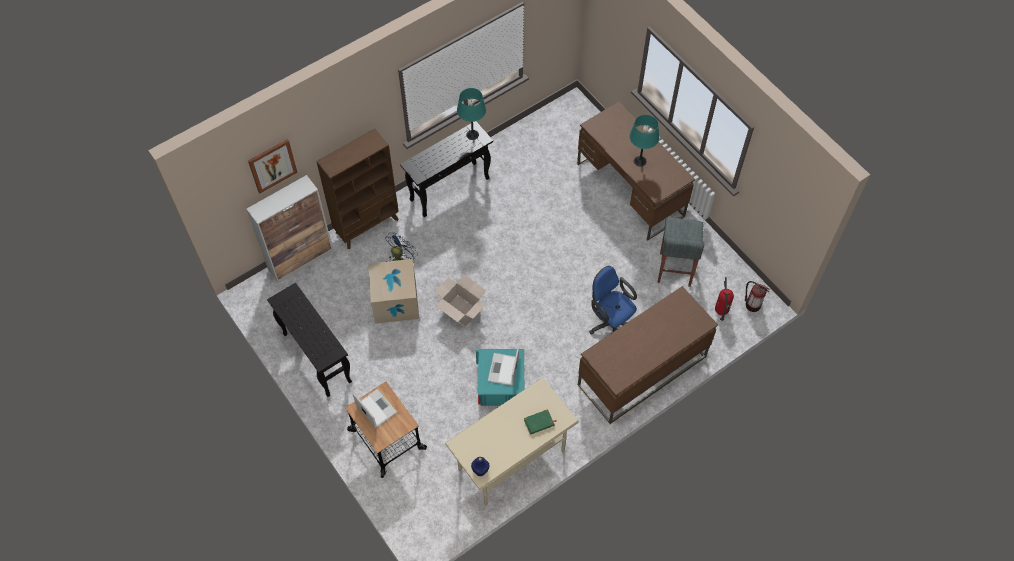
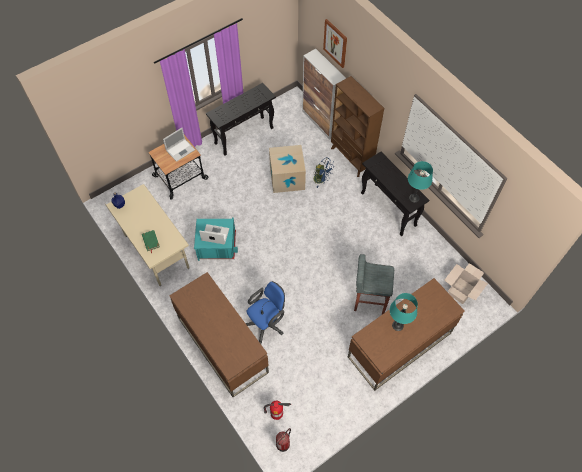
camera: 90 degrees right, 0 degrees up
cardboard box [435,274,487,326] -> cardboard box moved to [444,263,488,304]
grey stool [658,218,705,287] -> grey stool moved to [354,254,394,314]

